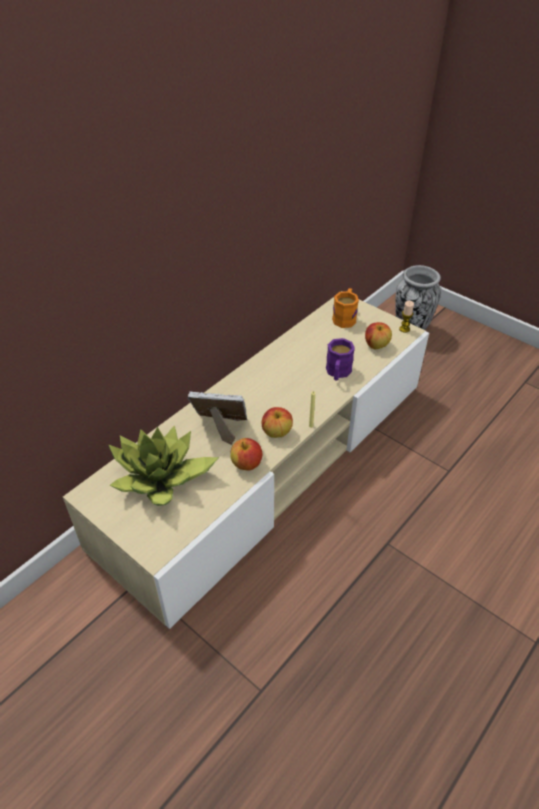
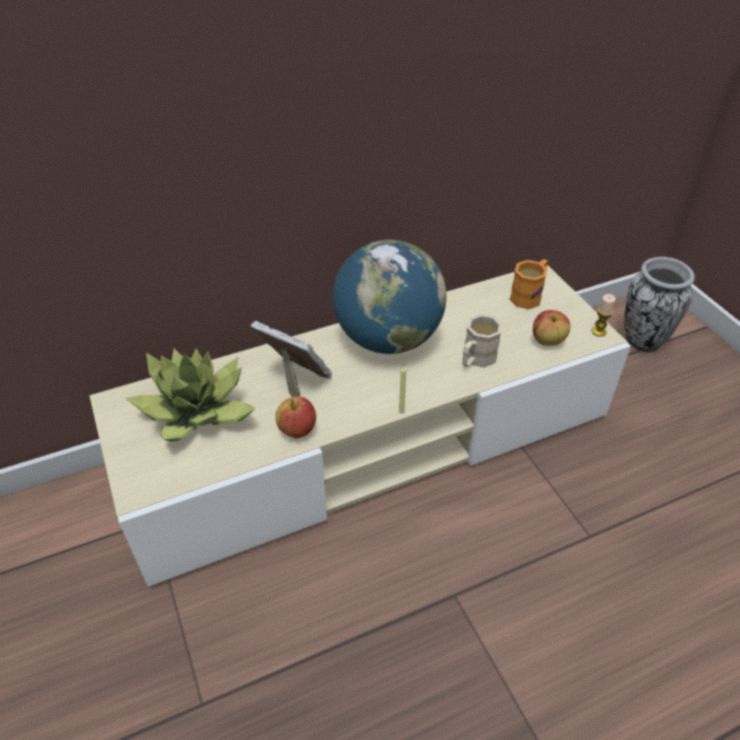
camera: 25 degrees right, 0 degrees up
apple [262,407,293,438] -> none
purple mug [326,338,355,380] -> beige mug [462,314,503,368]
none -> globe [333,240,447,354]

